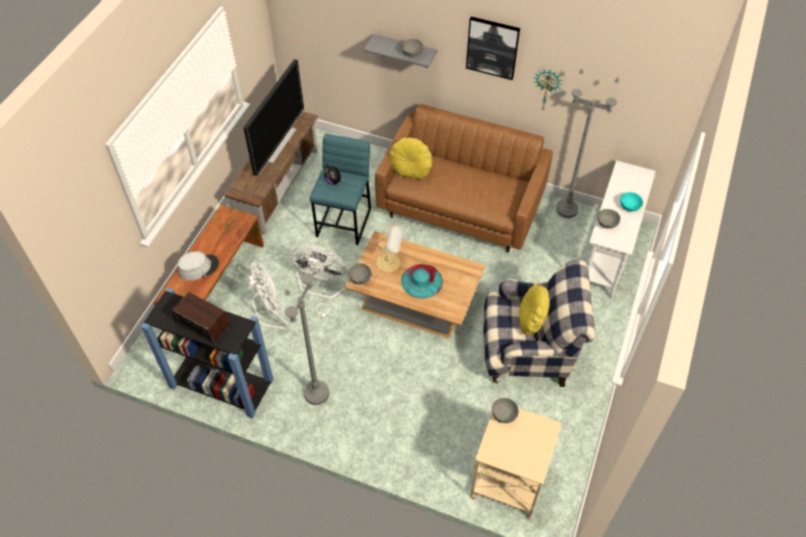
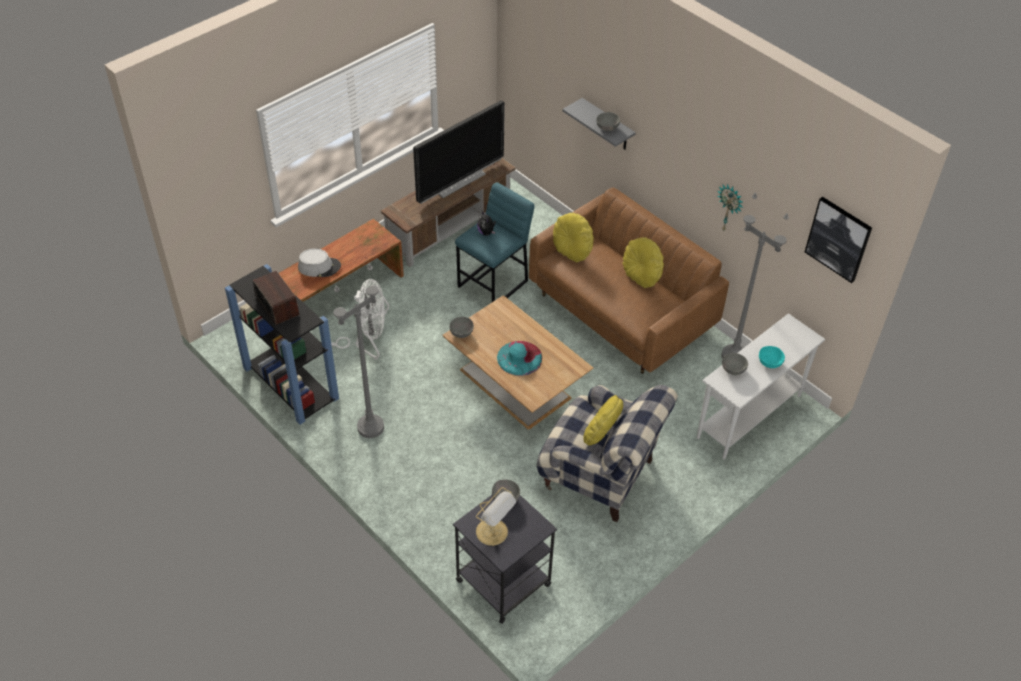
camera: 25 degrees right, 5 degrees down
white fan [290,245,349,319] -> none
table lamp [376,225,403,272] -> table lamp moved to [476,487,516,546]
picture [466,17,520,80] -> picture moved to [805,197,872,283]
beige cart [470,408,562,519] -> black cart [453,495,557,624]
none -> yellow pillow [623,237,664,288]

